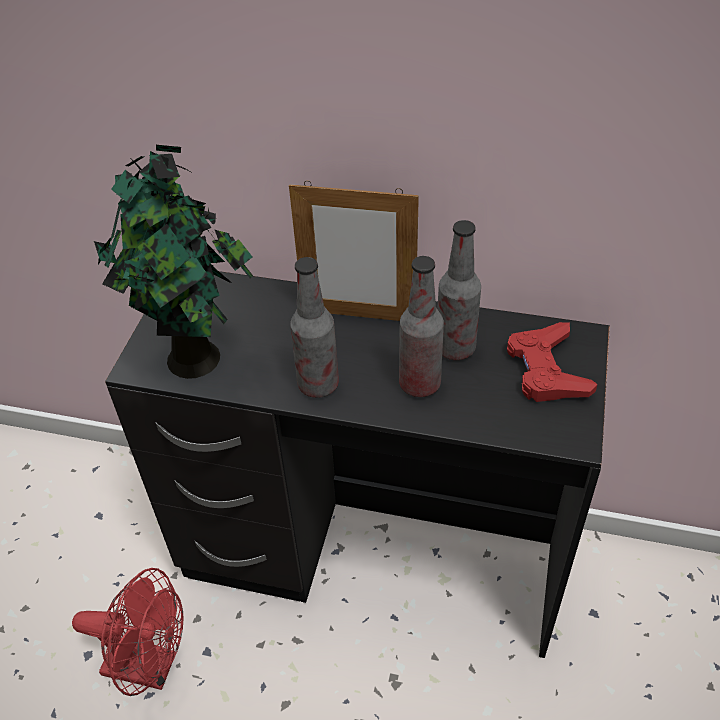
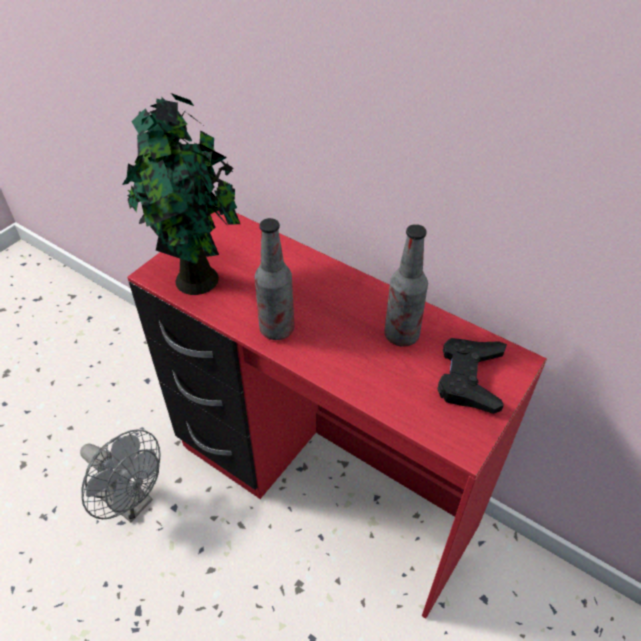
camera: 20 degrees right, 0 degrees up
red fan [72,568,183,696] -> grey fan [80,430,161,523]
black desk [105,271,610,658] -> red desk [127,210,547,619]
picture frame [289,181,419,321] -> none
bottle [399,256,444,397] -> none
red game controller [507,322,598,402] -> black game controller [437,338,507,414]

